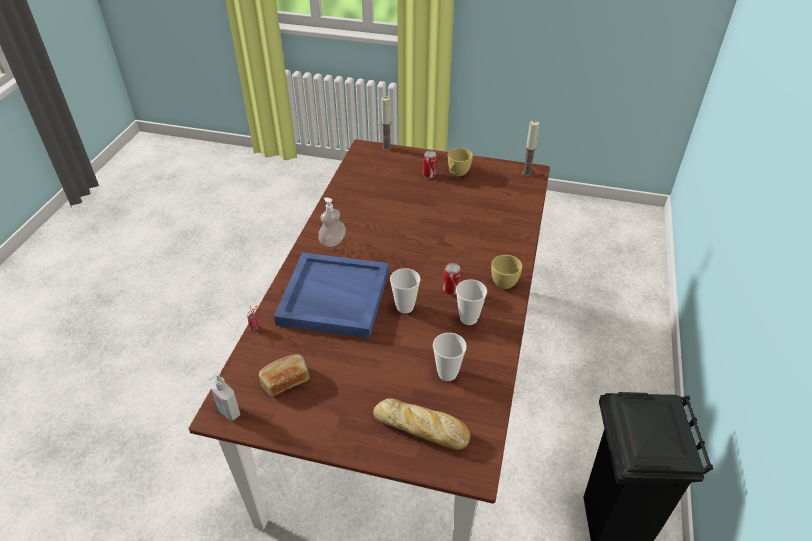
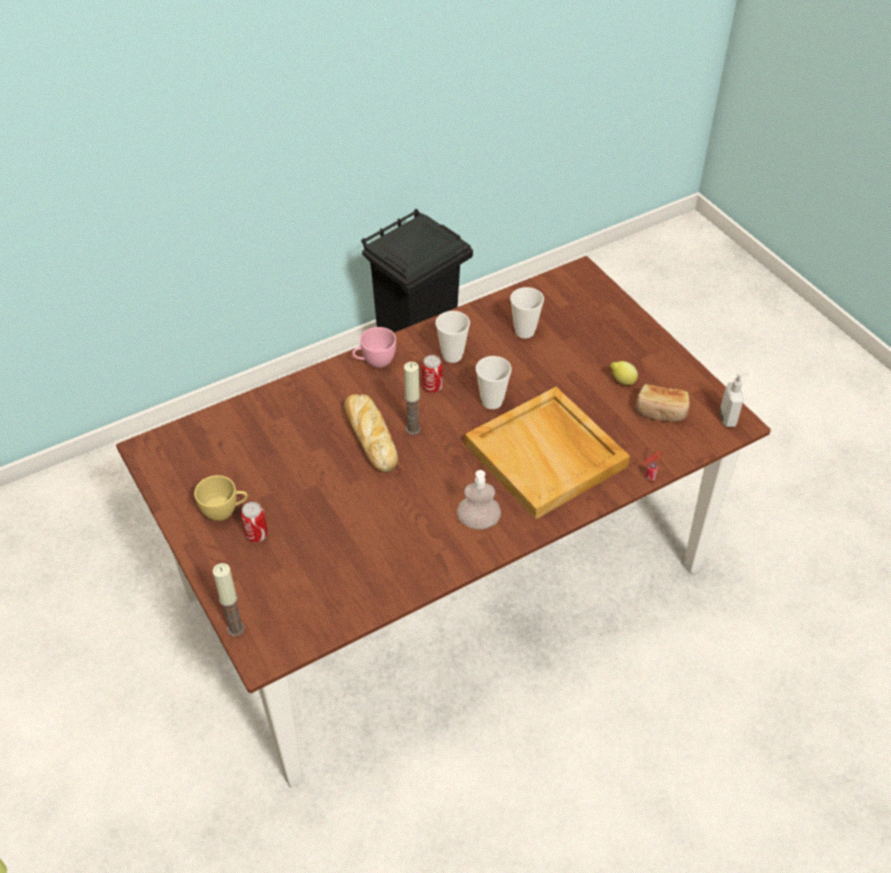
camera: 135 degrees left, 5 degrees up
blue tray [274,253,389,339] -> beige tray [465,387,630,520]
bread [373,398,471,450] -> bread moved to [344,394,398,472]
yellow cup [491,255,522,289] -> pink cup [352,327,396,368]
candle [522,121,540,176] -> candle moved to [404,362,421,435]
none -> lemon [610,361,638,385]

